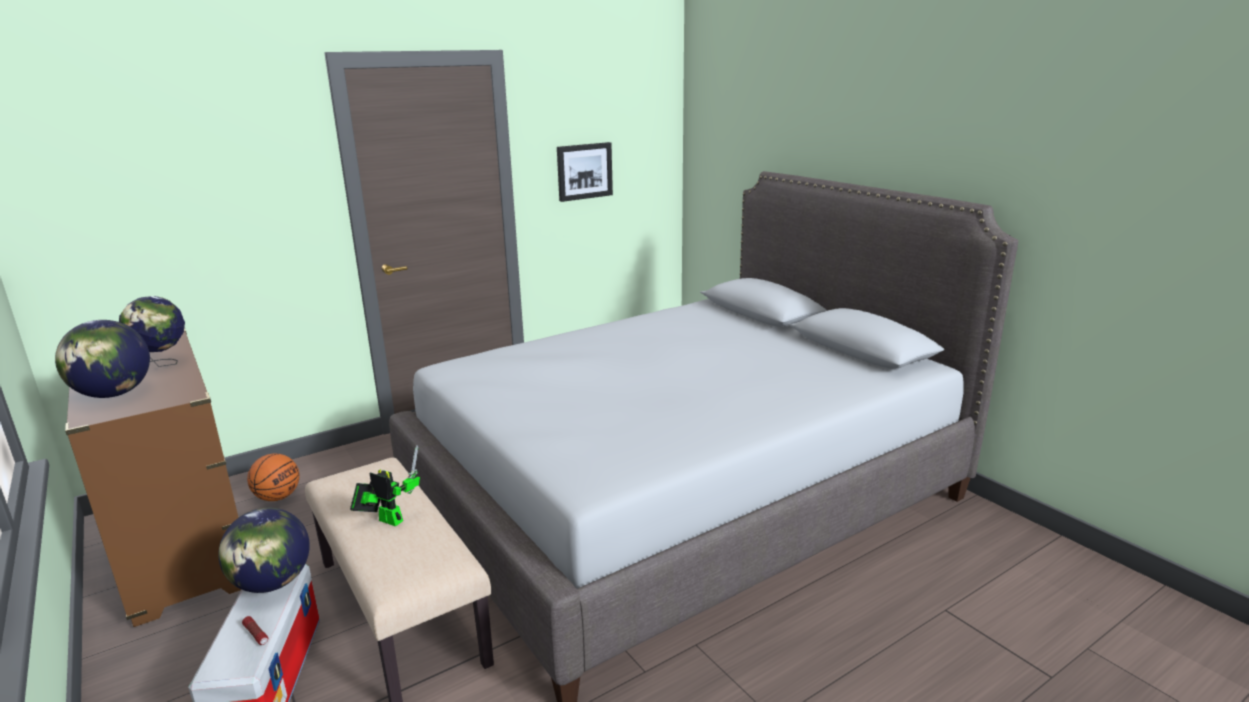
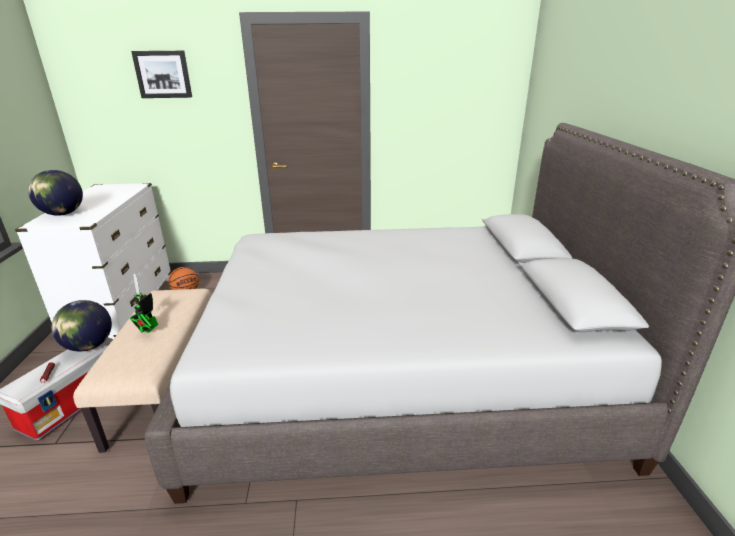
camera: 30 degrees right, 5 degrees up
brown dresser [65,327,241,627] -> white dresser [15,183,171,339]
globe [119,296,185,367] -> none
toy robot [350,445,420,527] -> toy robot turned 135 degrees counterclockwise [130,273,158,333]
picture [557,142,613,202] -> picture moved to [131,51,192,98]

